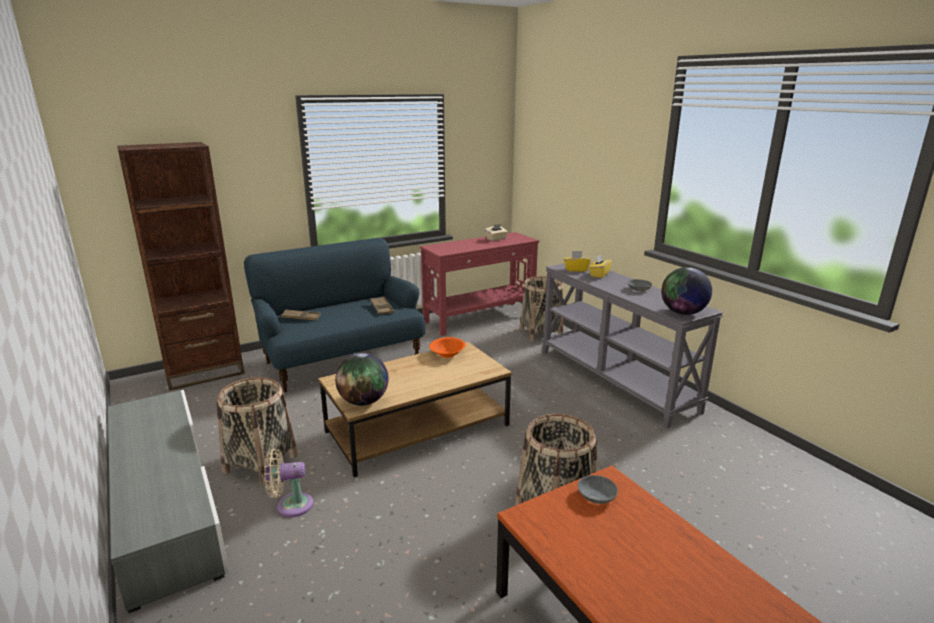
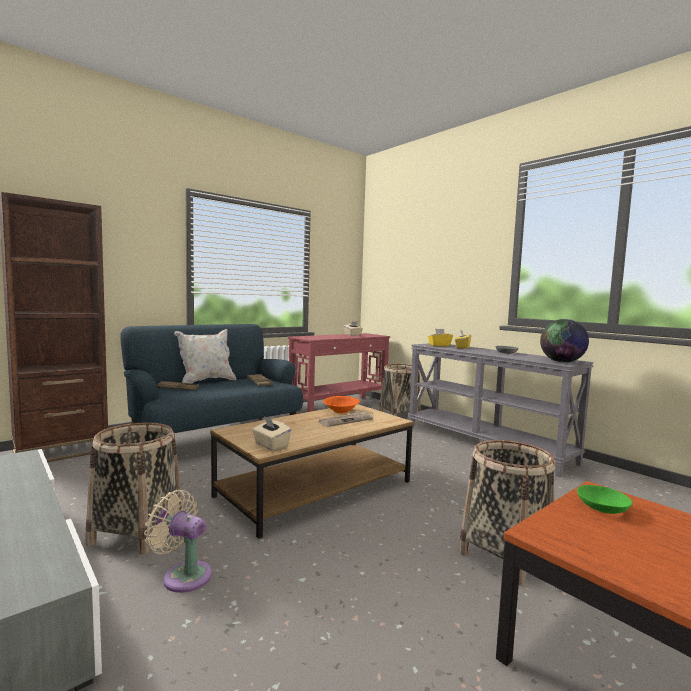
camera: 10 degrees left, 15 degrees down
beige fan [264,448,313,517] -> beige fan turned 45 degrees clockwise [144,490,212,593]
globe [335,353,388,406] -> beige tissue box [252,416,291,451]
grey bowl [578,475,618,504] -> green bowl [577,485,632,514]
none -> white pillow [174,329,236,384]
none -> newspaper [319,410,373,427]

